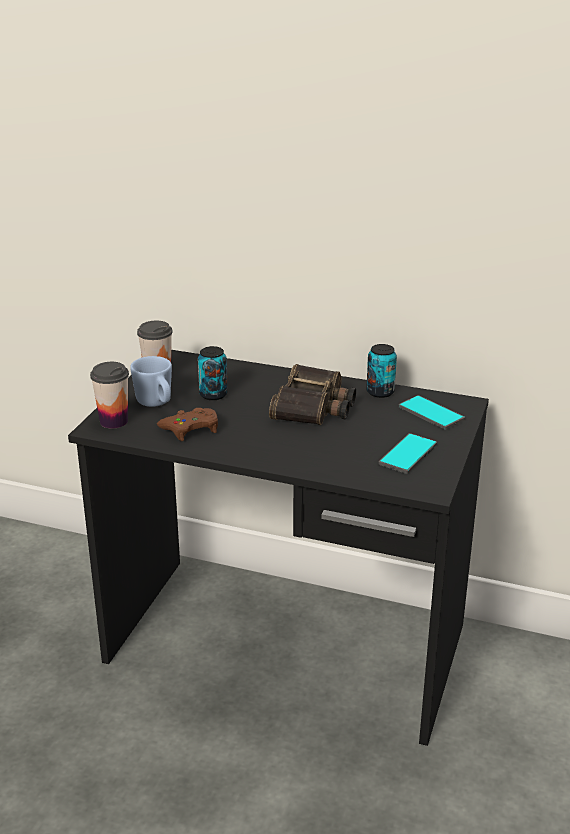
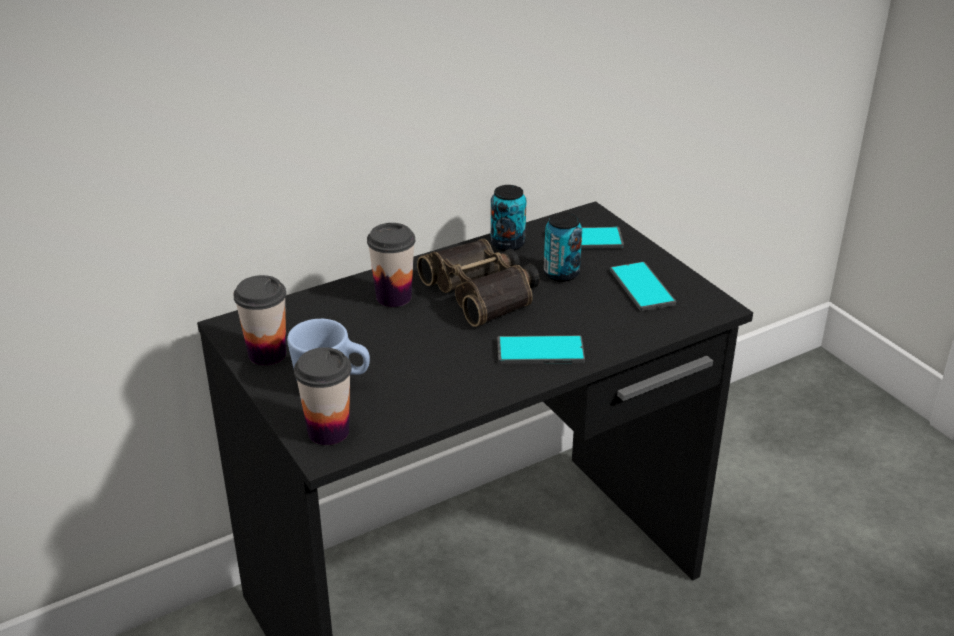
camera: 50 degrees left, 5 degrees up
brown game controller [157,408,218,441] -> none
can [198,346,228,400] -> can moved to [544,212,582,282]
none -> cup [367,223,415,307]
none -> phone [497,335,585,364]

